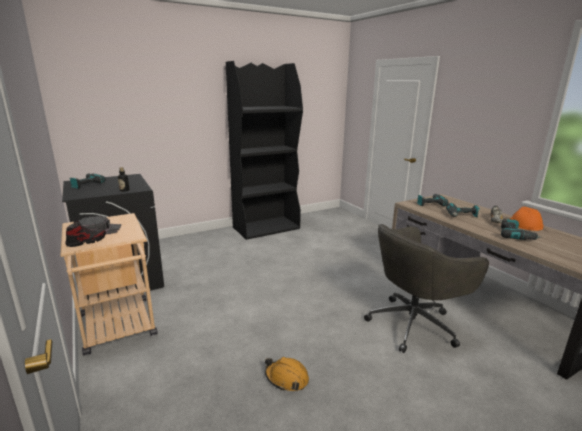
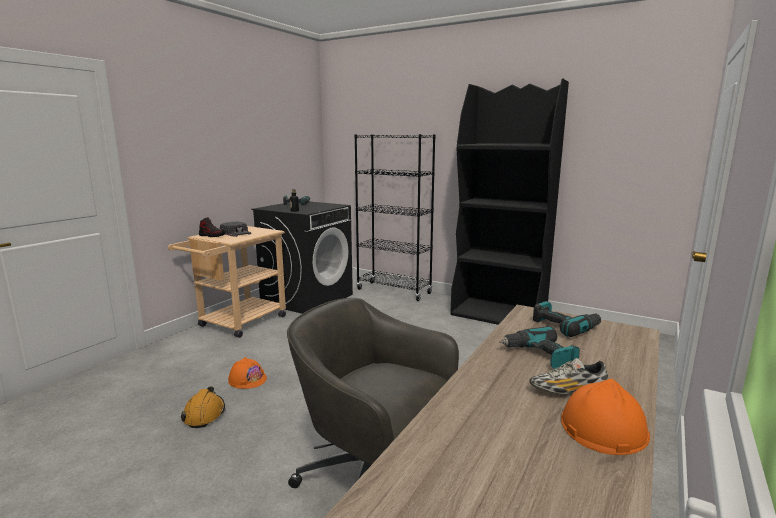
camera: 60 degrees right, 5 degrees down
power drill [501,219,541,240] -> none
none -> orange hard hat [228,357,267,389]
none -> black bookcase [354,134,436,301]

